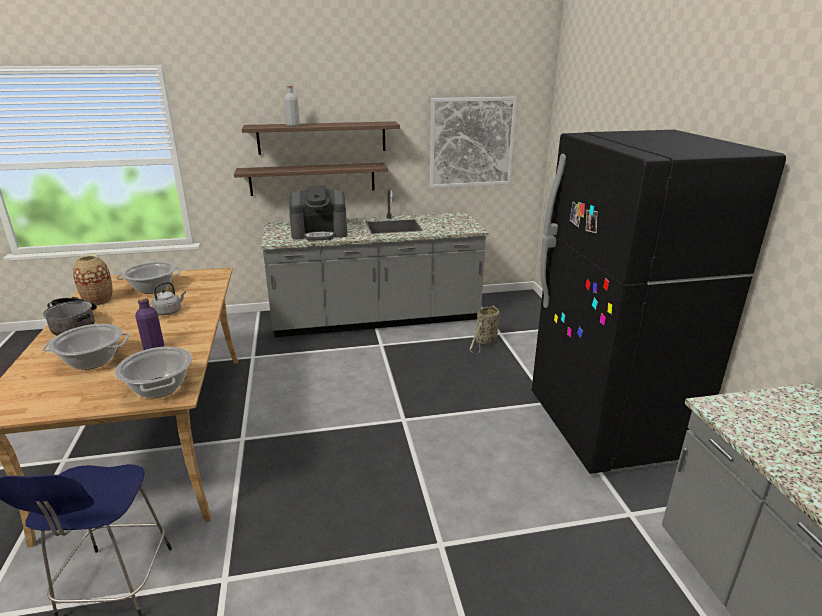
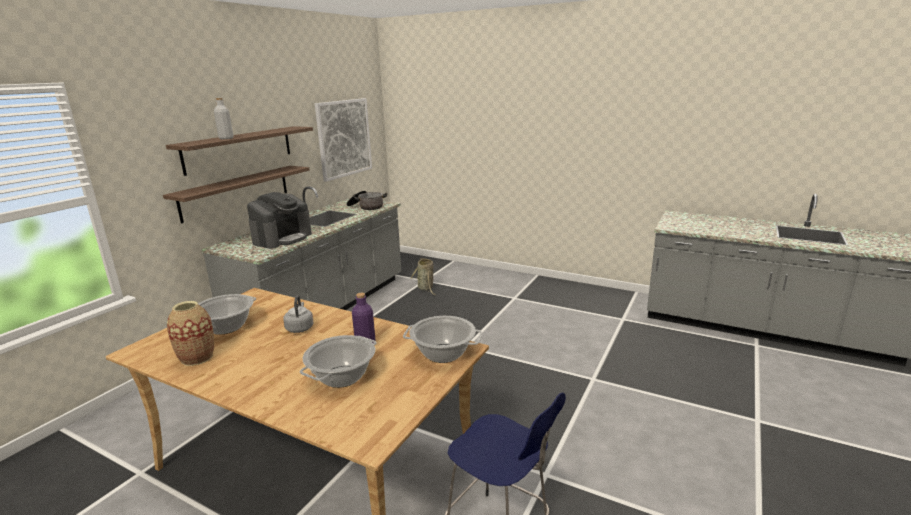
camera: 50 degrees left, 5 degrees down
cooking pot [43,297,97,336] -> cooking pot moved to [347,191,387,210]
black fridge [532,130,786,474] -> none

